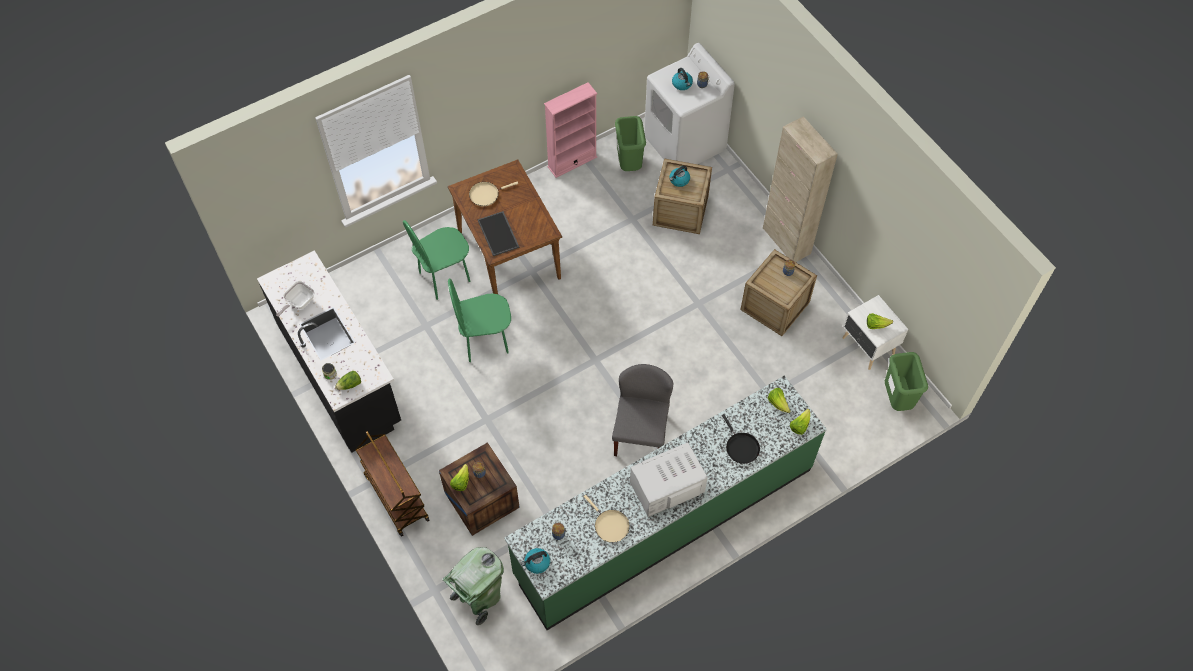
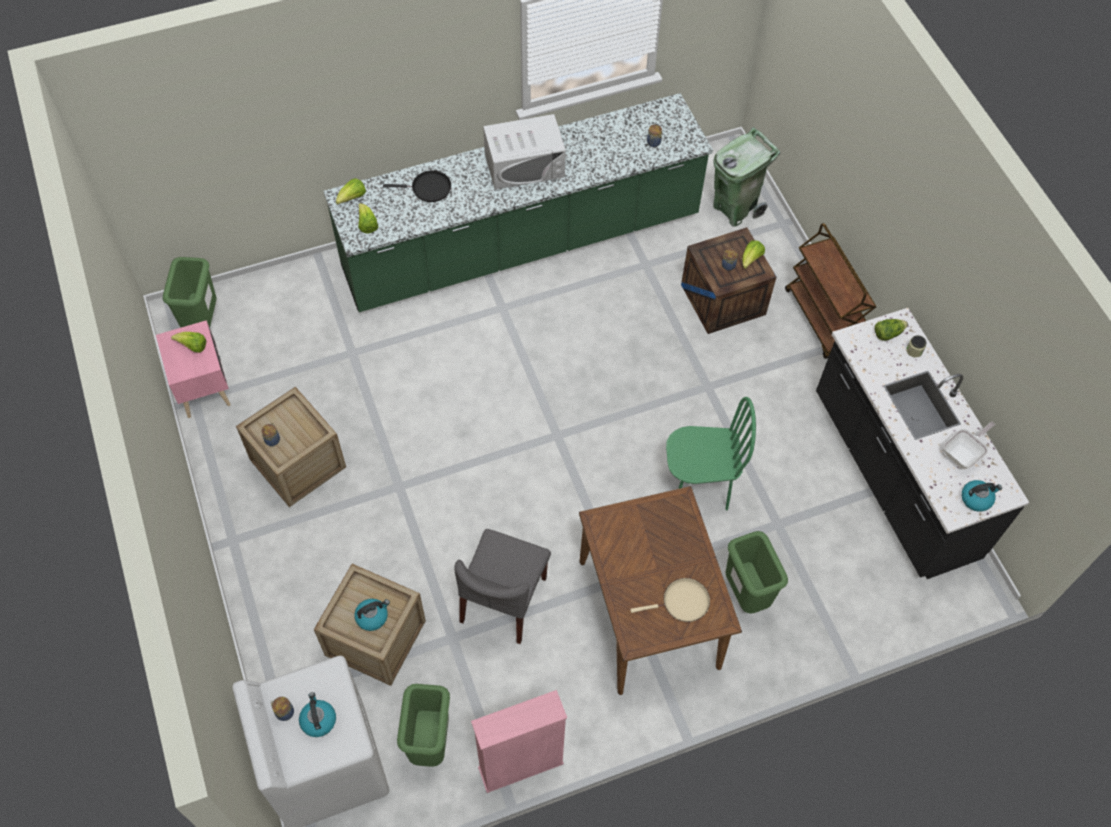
camera: 170 degrees left, 0 degrees up
green chair [403,220,470,300] -> green trash can [725,531,788,614]
tray [477,211,519,256] -> none
kettle [521,548,550,574] -> kettle moved to [962,480,1002,512]
beige frying pan [584,495,630,543] -> none
grey chair [612,364,673,456] -> grey chair moved to [454,529,551,644]
black frying pan [722,414,760,464] -> black frying pan turned 105 degrees clockwise [383,170,451,202]
beige cabinet [763,116,838,262] -> none
white nightstand [842,295,909,370] -> pink nightstand [156,320,231,418]

